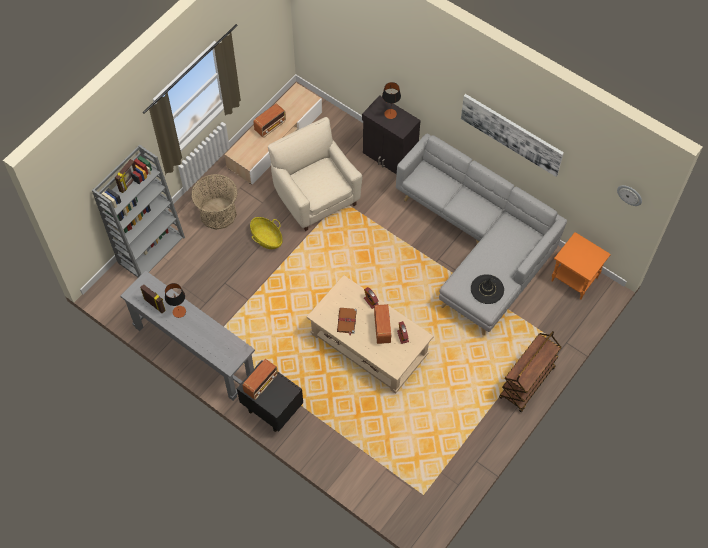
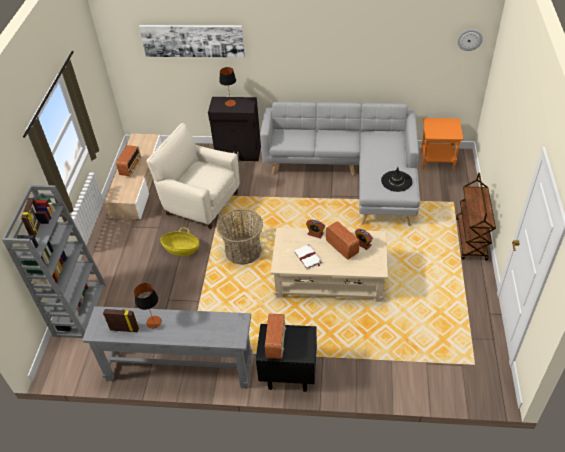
camera: 30 degrees left, 15 degrees down
basket [191,174,237,230] -> basket moved to [217,209,263,265]
brown book [337,308,357,335] -> white book [294,244,322,269]
picture [461,94,564,177] -> picture moved to [139,25,245,58]

